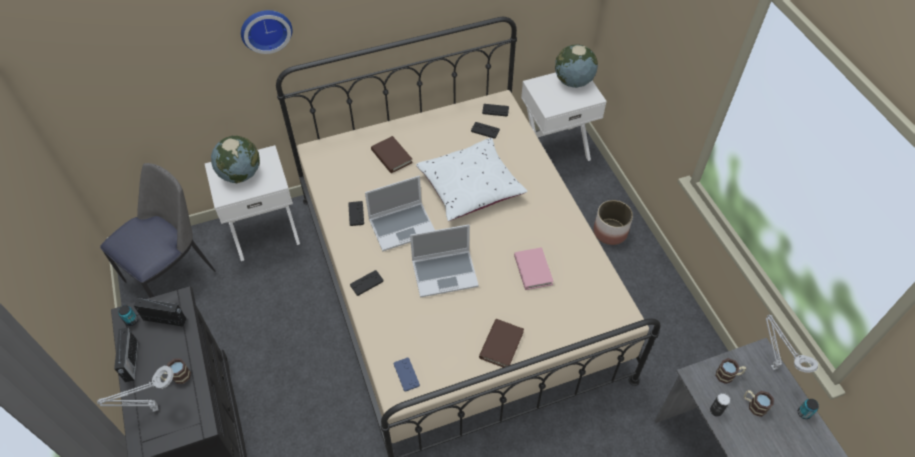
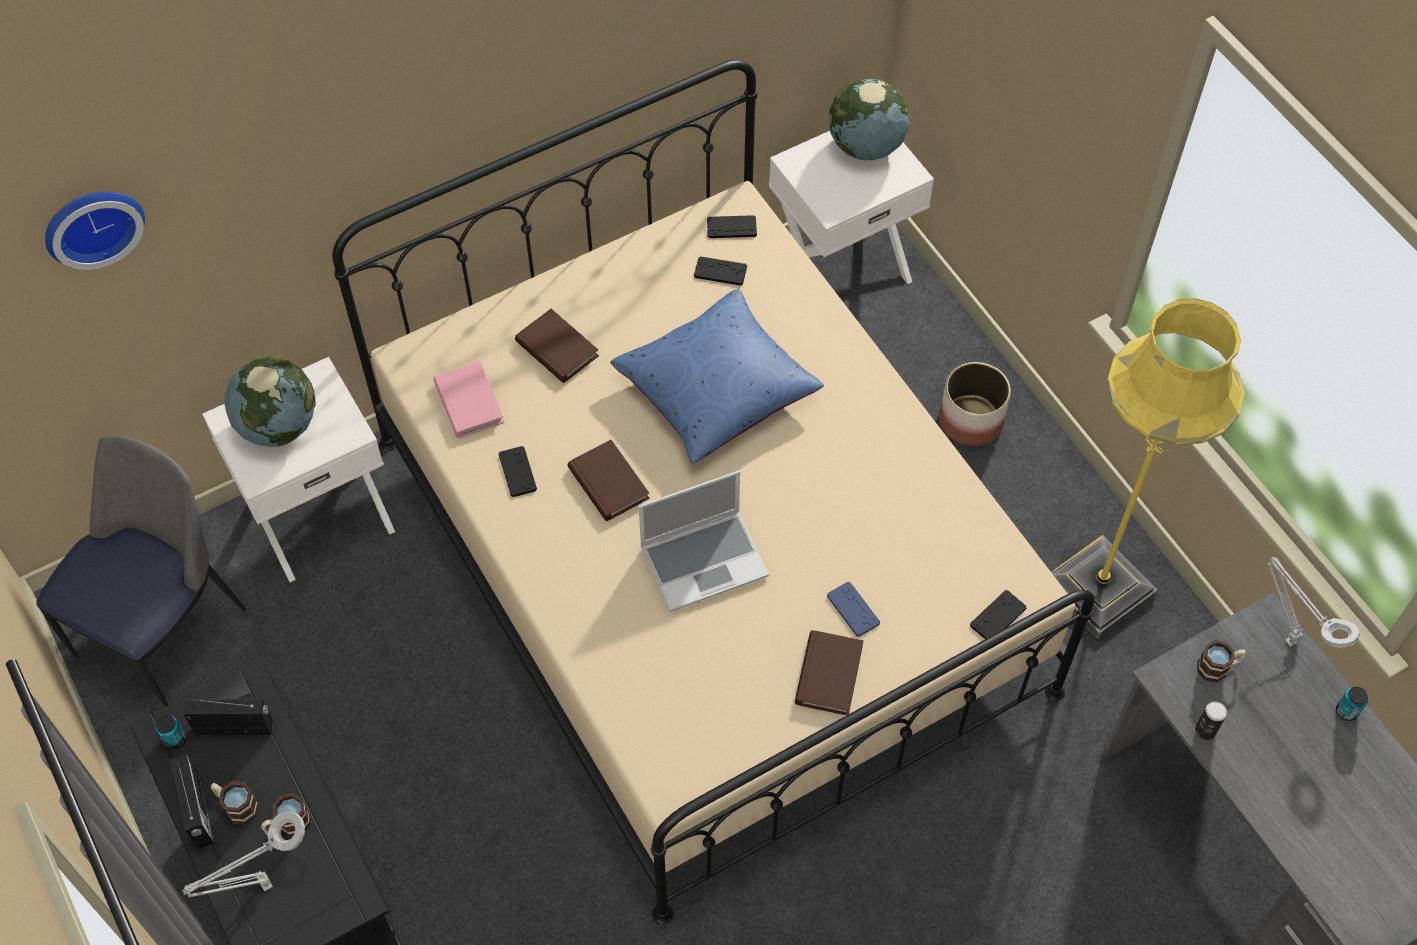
camera: 10 degrees left, 5 degrees up
wall clock [241,10,293,54] -> wall clock moved to [45,192,145,270]
black game controller [350,270,384,296] -> black game controller moved to [970,590,1026,639]
laptop [365,176,435,251] -> brown book [568,440,649,521]
blue game controller [393,357,420,392] -> blue game controller moved to [827,582,880,637]
white pillow [416,138,528,221] -> blue pillow [610,289,824,464]
pink book [514,247,554,290] -> pink book moved to [434,361,504,438]
mug [744,390,774,417] -> mug moved to [211,781,259,824]
none -> yellow floor lamp [1051,298,1245,639]

